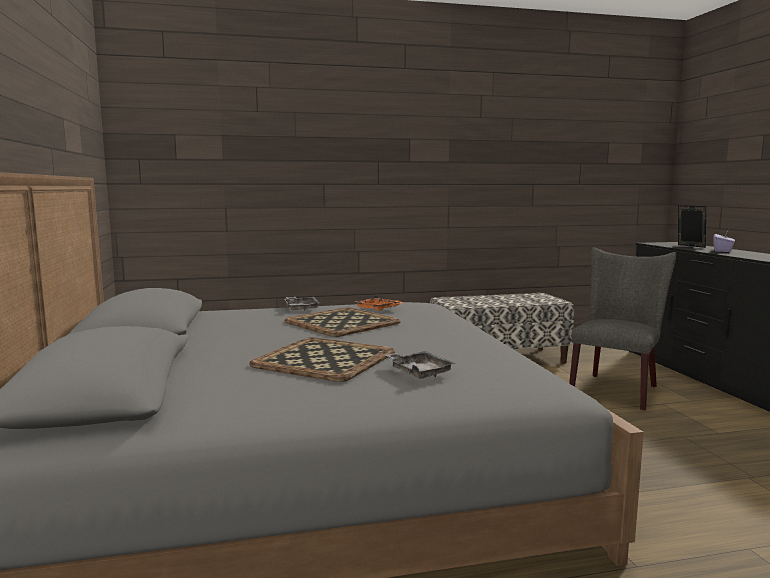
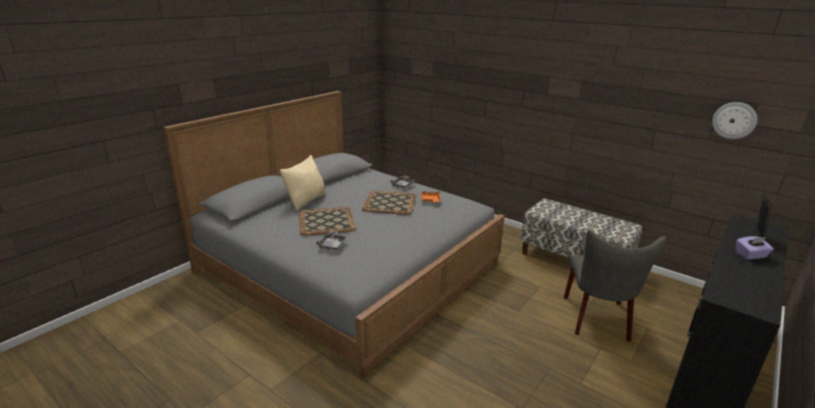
camera: 50 degrees right, 15 degrees up
grey chair [569,248,676,410] -> grey chair turned 105 degrees clockwise [564,230,667,342]
none -> beige pillow [280,155,326,210]
none -> wall clock [712,102,757,139]

